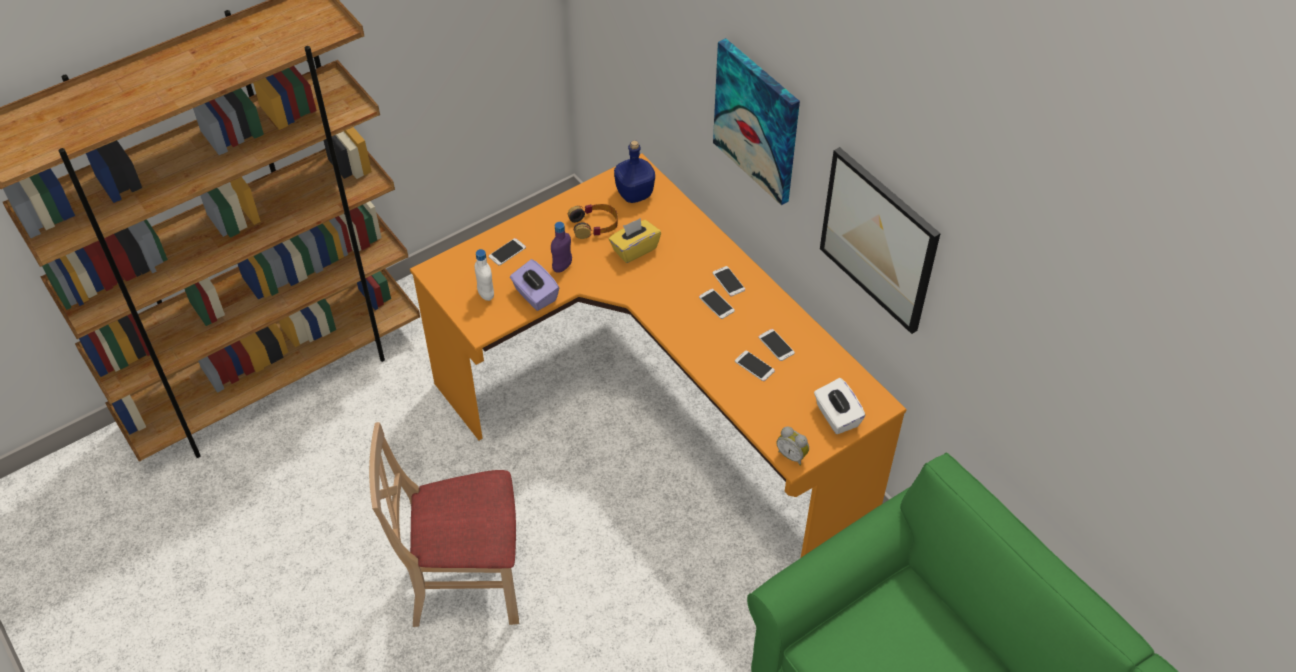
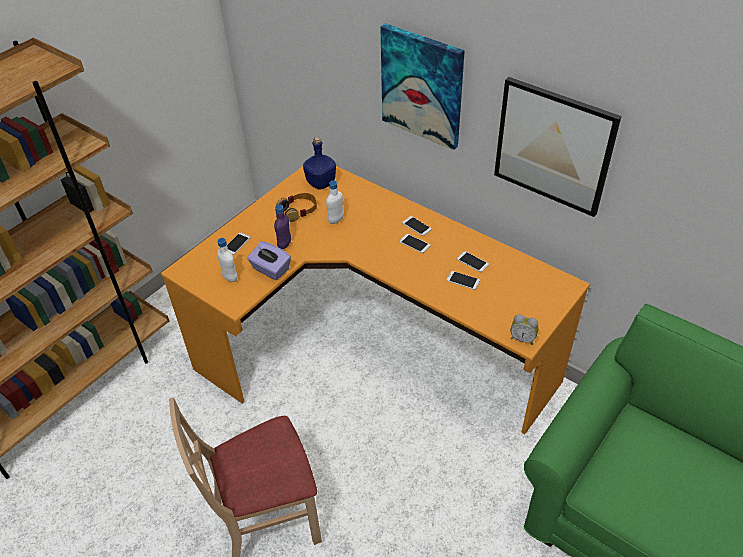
camera: 15 degrees left, 5 degrees down
yellow tissue box [609,218,661,263] -> white bottle [326,181,344,224]
white tissue box [814,378,866,434] -> none

